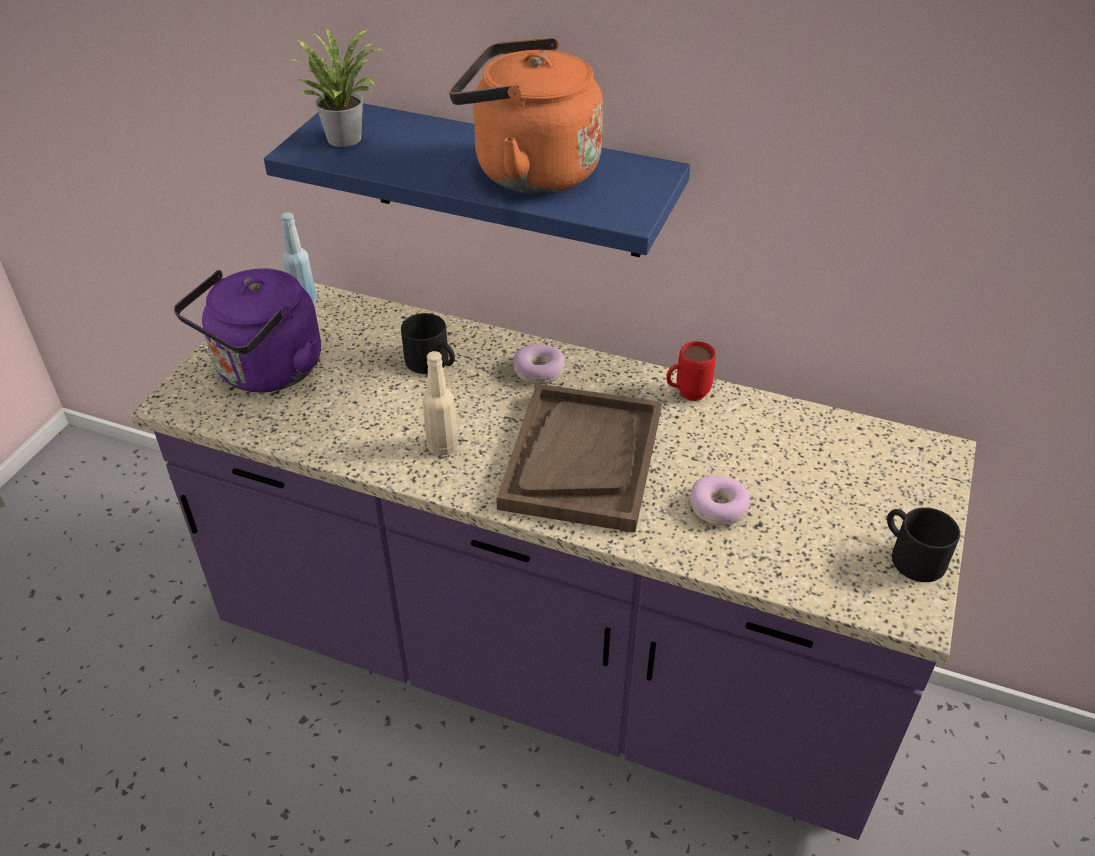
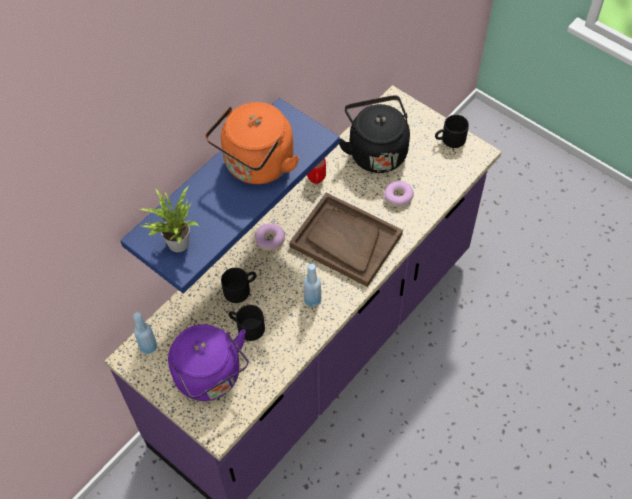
camera: 70 degrees left, 15 degrees up
beige bottle [422,351,458,456] -> blue bottle [304,264,321,307]
none -> black mug [229,305,265,341]
none -> black kettle [339,95,410,173]

